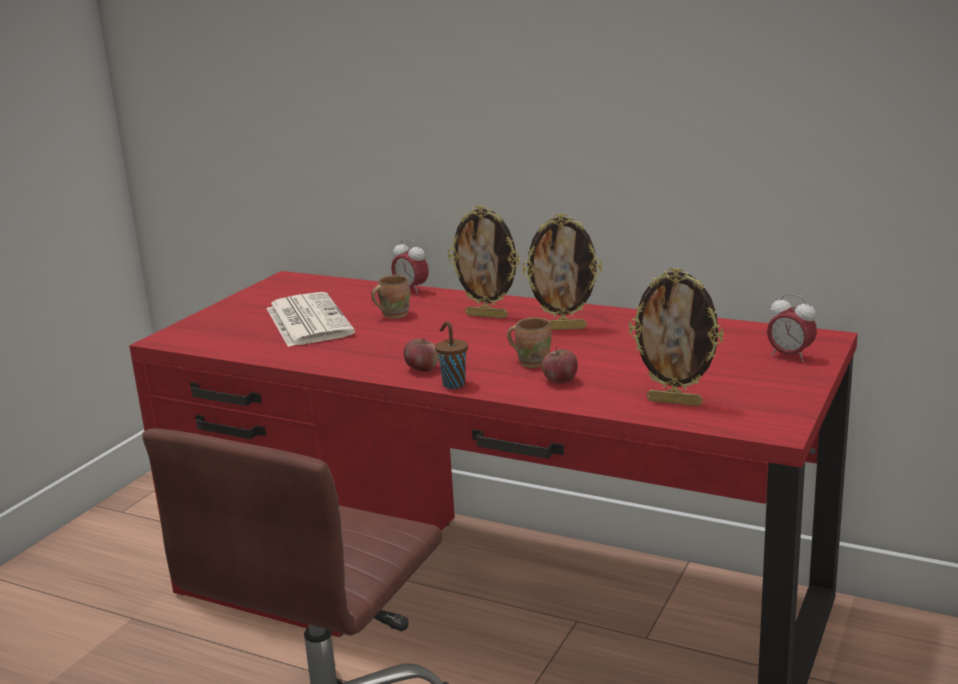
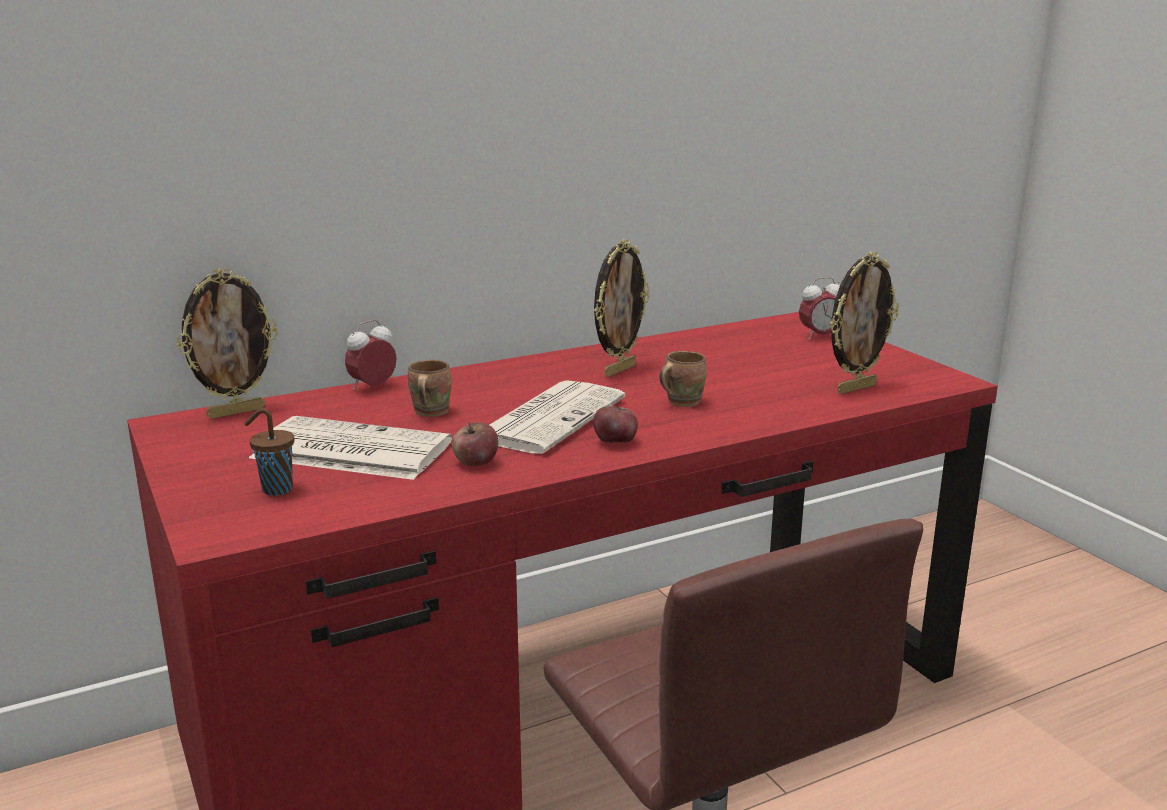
camera: 55 degrees left, 0 degrees up
alarm clock [391,239,429,294] -> alarm clock turned 150 degrees clockwise [345,320,397,390]
brown cup [435,321,468,389] -> brown cup moved to [244,408,294,496]
picture frame [448,206,520,318] -> picture frame moved to [177,268,278,419]
apple [542,347,578,384] -> apple moved to [452,422,498,466]
none -> newspaper [490,380,625,454]

